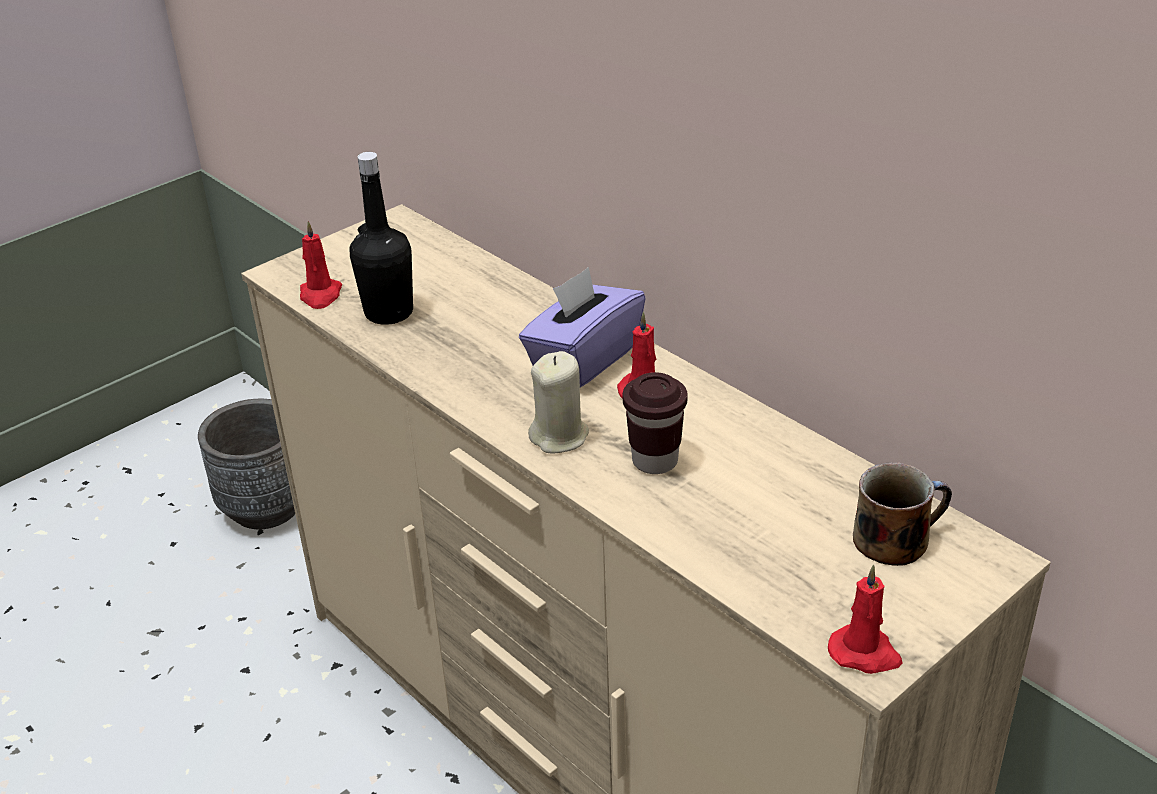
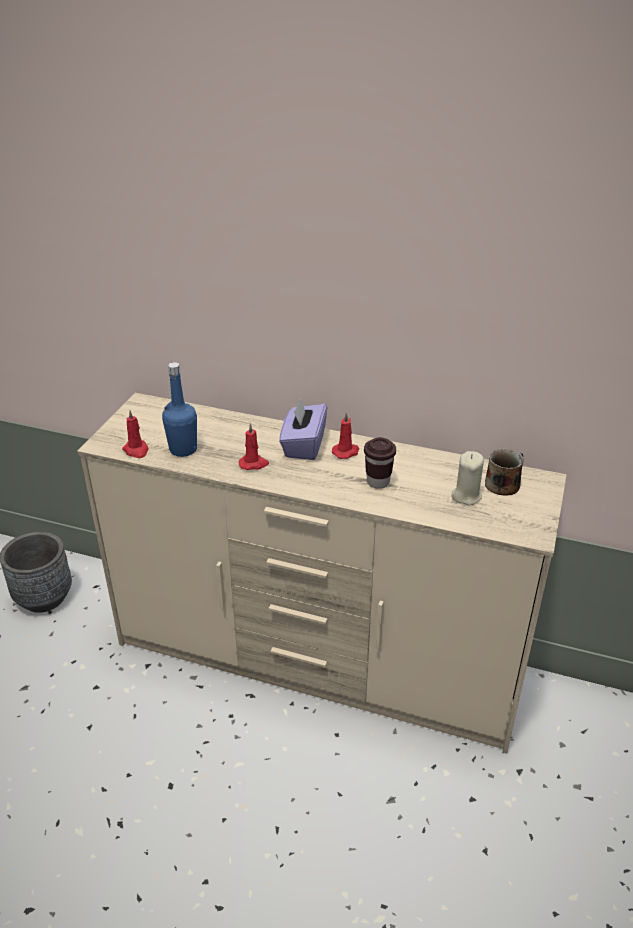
camera: 30 degrees left, 0 degrees up
black bottle [349,152,413,325] -> blue bottle [162,362,197,457]
beige candle [528,351,589,453] -> beige candle moved to [451,451,484,505]
red candle [828,565,902,674] -> red candle moved to [239,423,269,470]

